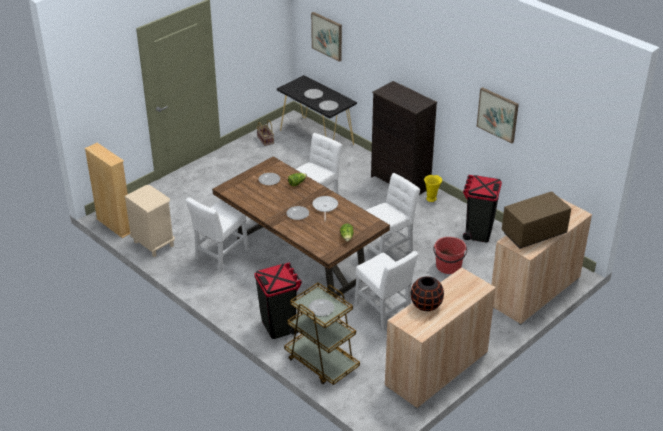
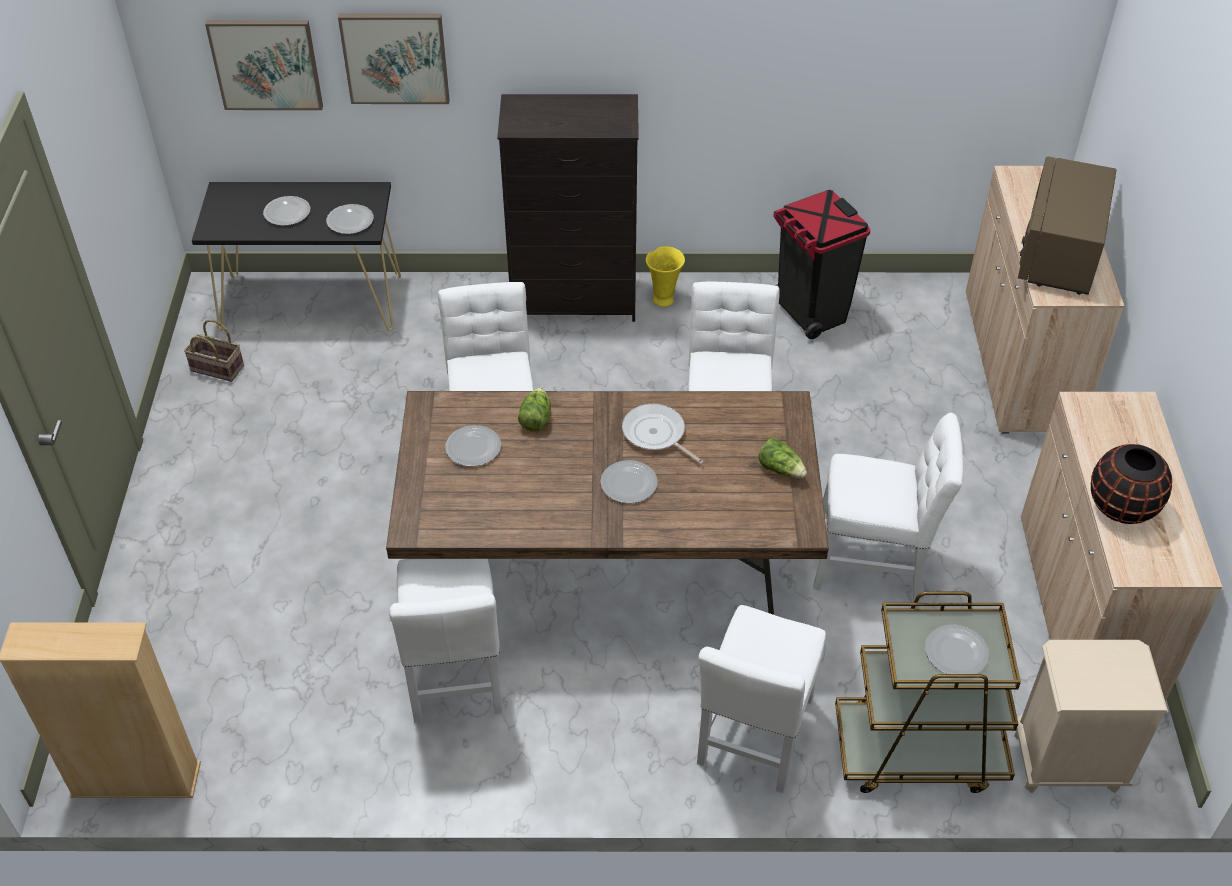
camera: 45 degrees left, 10 degrees up
beige nightstand [124,185,175,257] -> beige nightstand moved to [1014,640,1168,793]
black trash can [254,262,302,339] -> white chair [697,605,826,793]
red bucket [433,237,467,274] -> none
picture [476,87,519,144] -> picture moved to [338,13,450,104]

